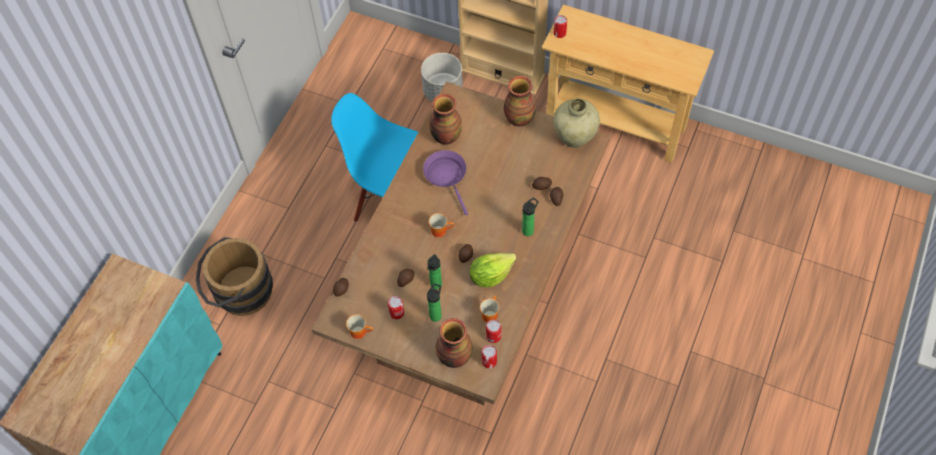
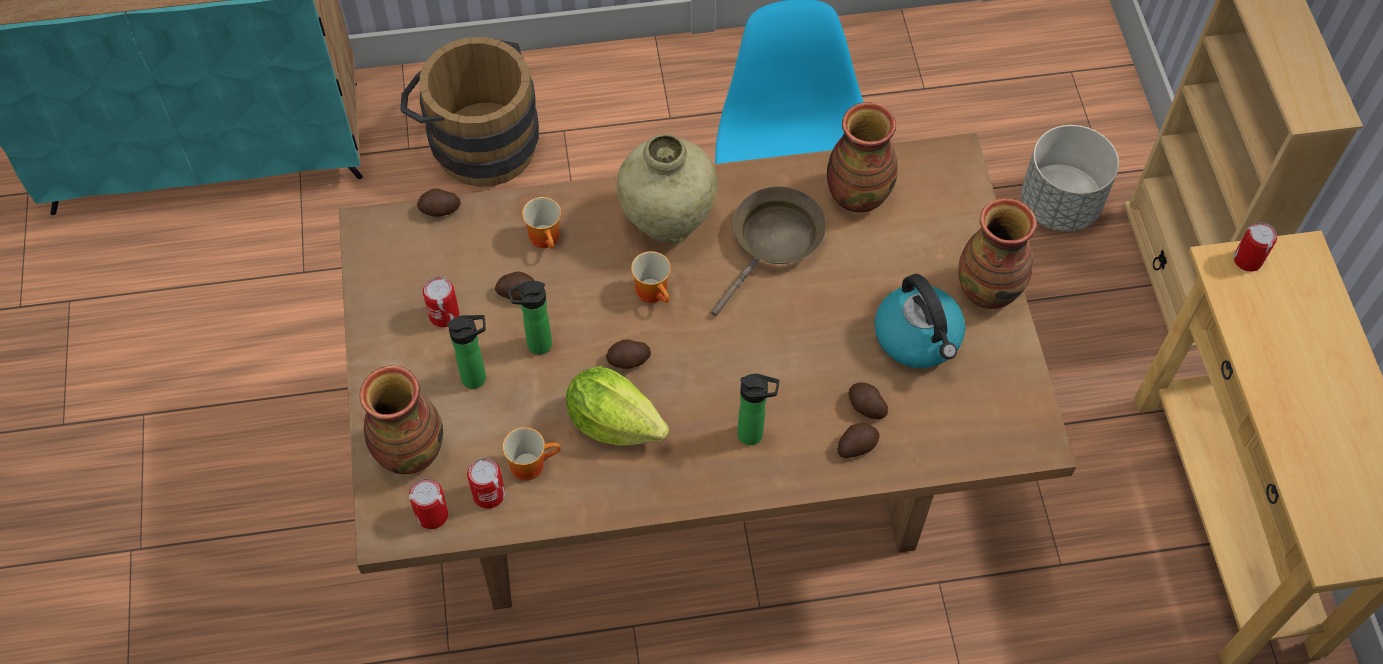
camera: 55 degrees right, 0 degrees up
mug [346,314,373,339] -> mug moved to [522,197,561,249]
purple frying pan [423,150,468,215] -> brown frying pan [711,186,826,316]
beige vase [553,98,600,148] -> beige vase moved to [617,134,718,244]
none -> kettle [875,274,965,368]

